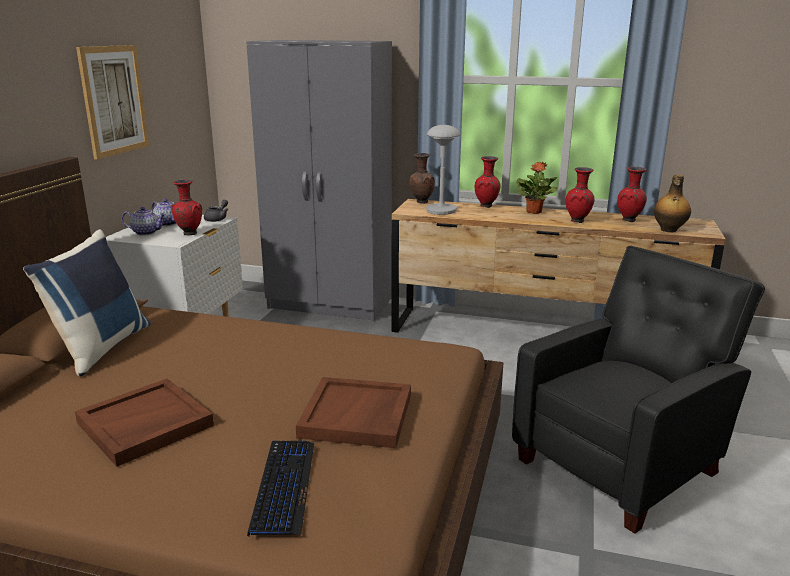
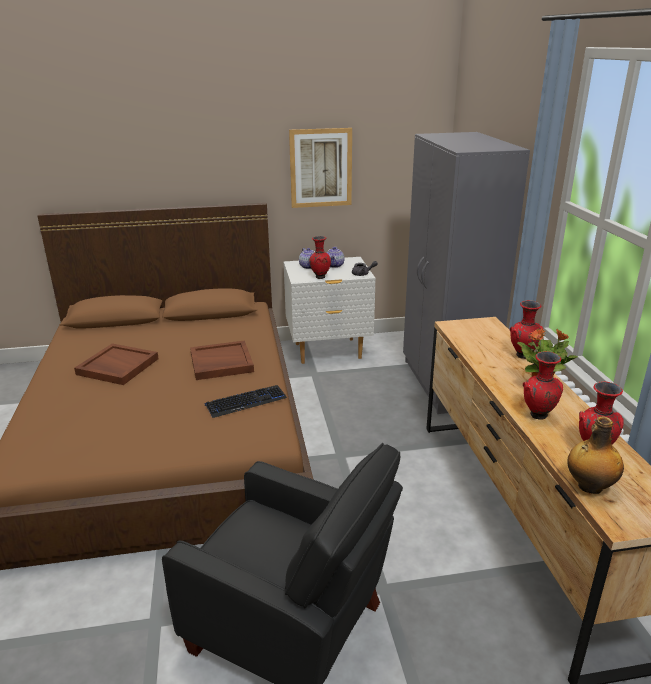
camera: 65 degrees right, 5 degrees up
blue pillow [23,230,151,377] -> none
keyboard [247,441,314,537] -> keyboard moved to [205,385,287,418]
brown tray [296,377,411,448] -> brown tray moved to [190,340,254,380]
brown vase [410,153,435,204] -> none
grey table lamp [426,125,461,215] -> none

